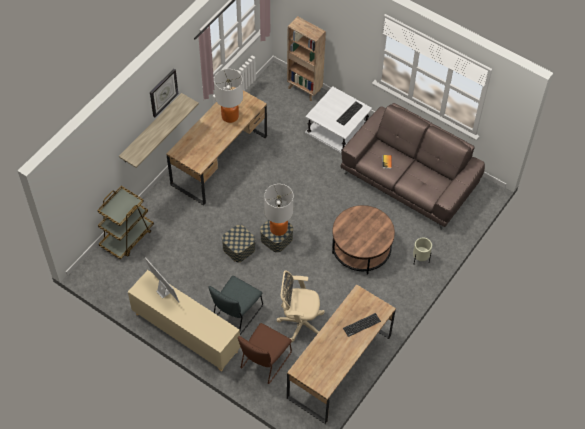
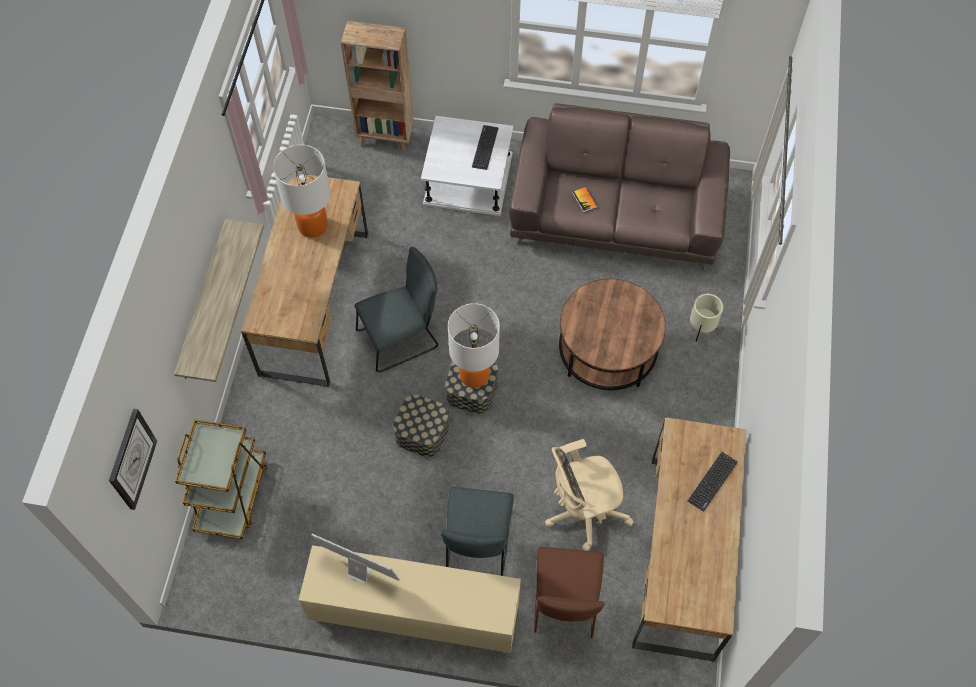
camera: 25 degrees left, 5 degrees up
wall clock [150,69,178,117] -> wall clock moved to [109,409,157,510]
none -> grey chair [355,247,438,372]

